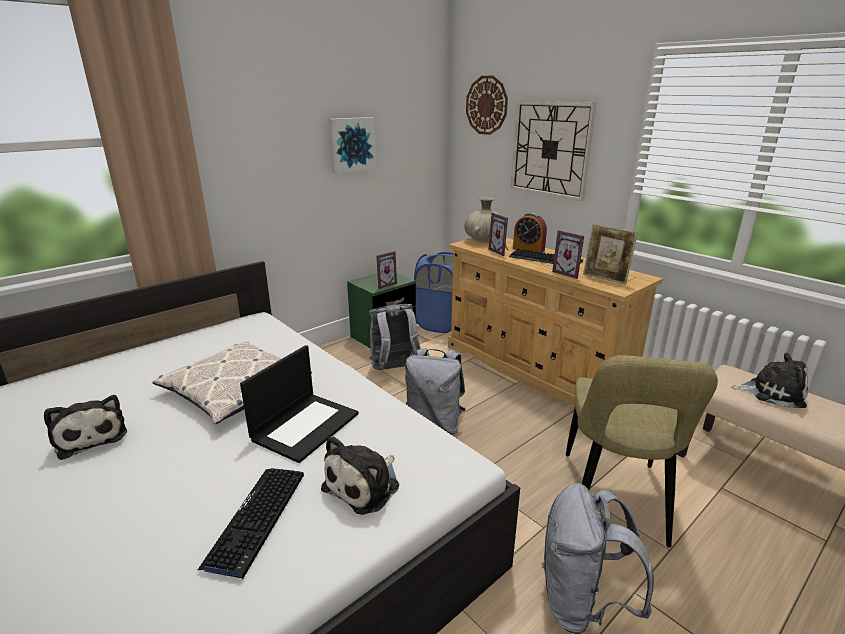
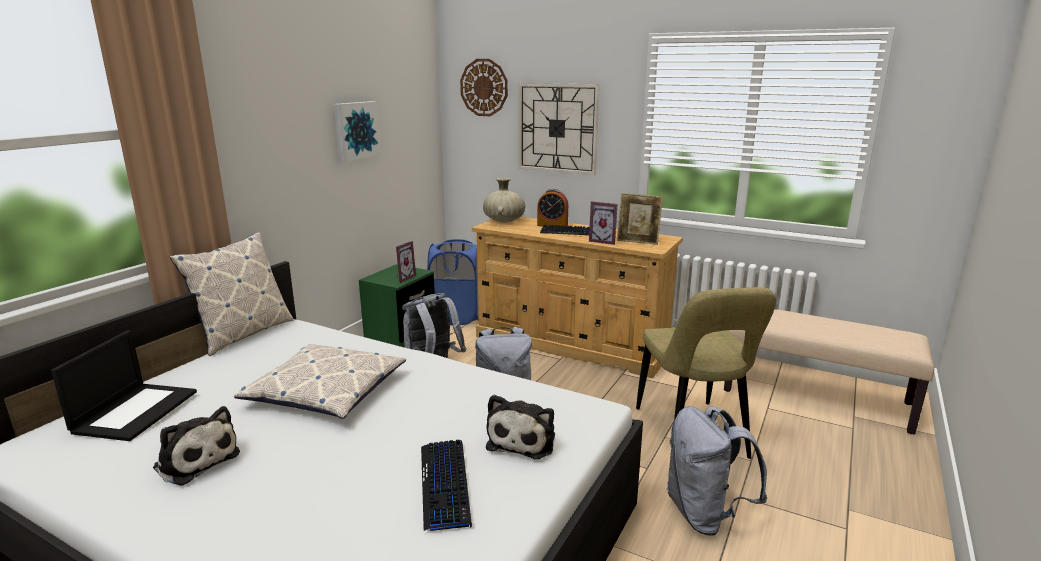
camera: 20 degrees left, 5 degrees down
laptop [240,345,359,463] -> laptop moved to [51,330,197,441]
picture frame [488,213,509,256] -> none
plush toy [731,353,808,408] -> none
none -> pillow [170,232,294,356]

